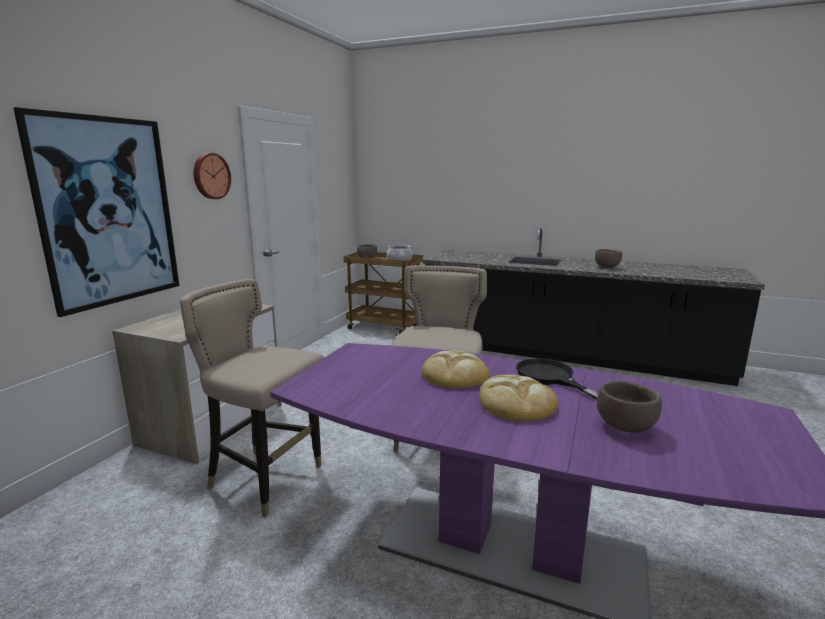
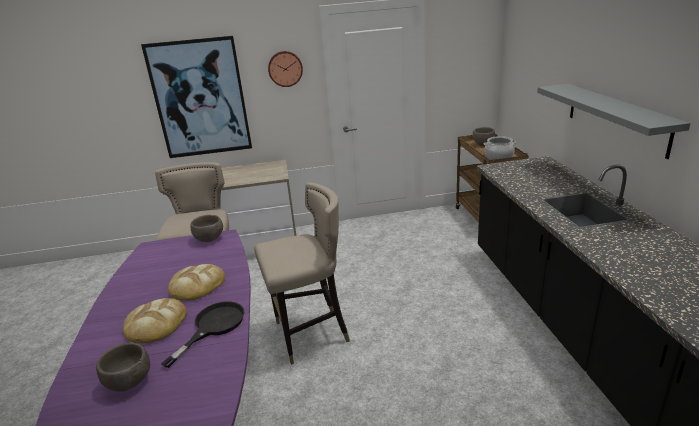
camera: 60 degrees right, 10 degrees up
brown bowl [595,249,622,268] -> brown bowl moved to [190,215,223,242]
none -> grey shelf [537,84,691,159]

